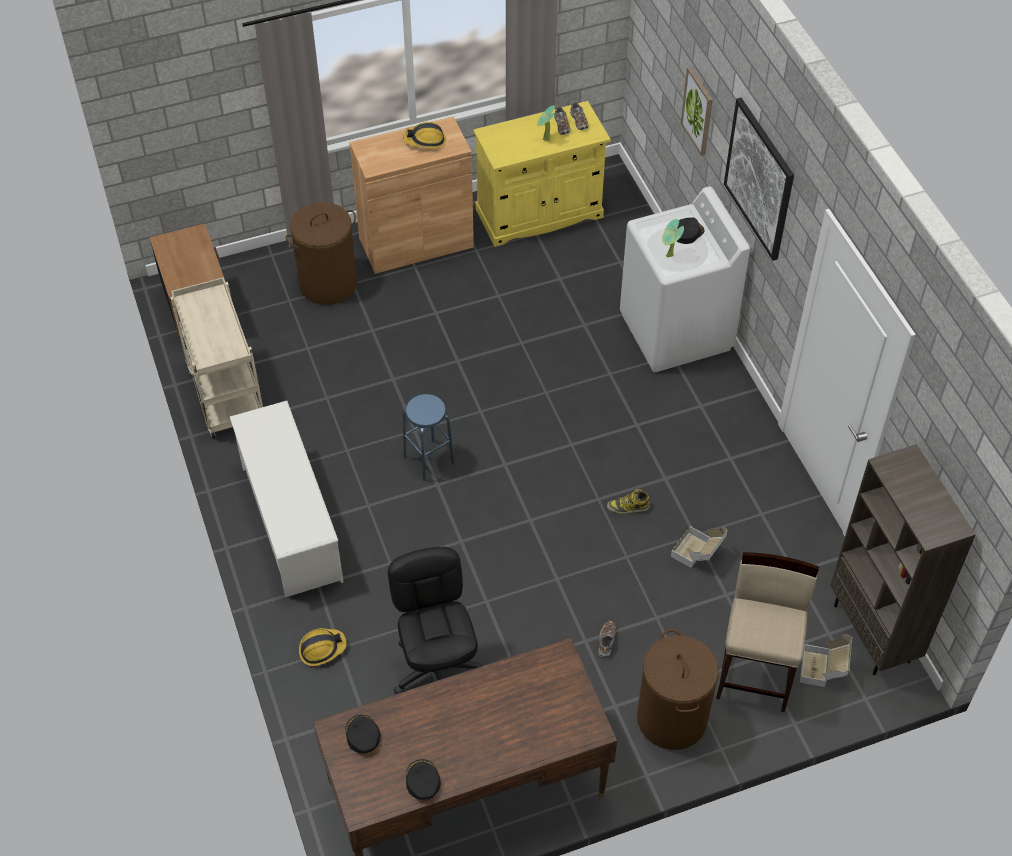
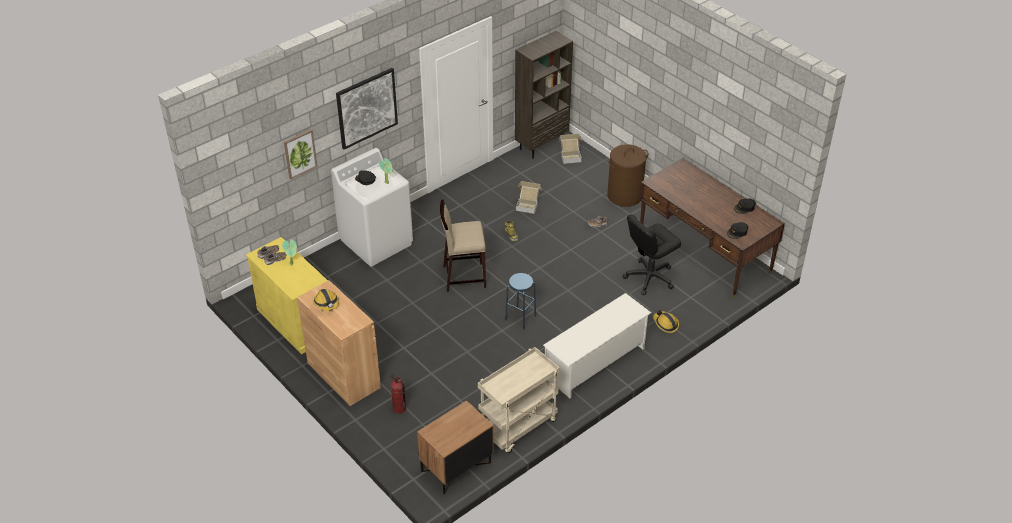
camera: 110 degrees left, 10 degrees down
brown laundry basket [285,202,357,305] -> fire extinguisher [390,372,406,414]
beige stool [716,552,819,712] -> beige stool moved to [440,199,486,292]

